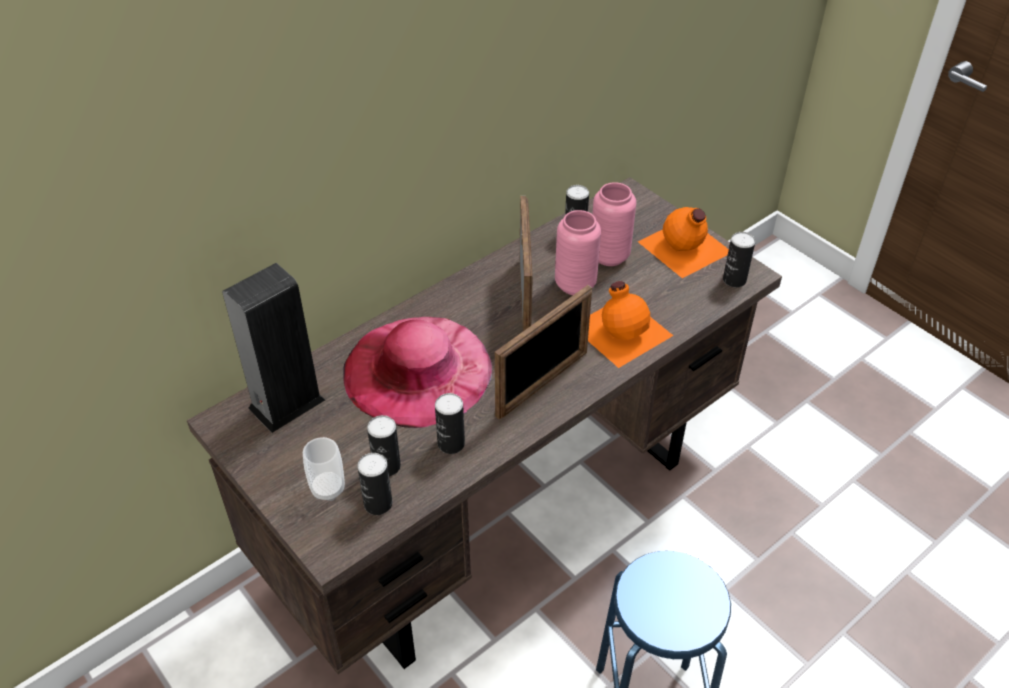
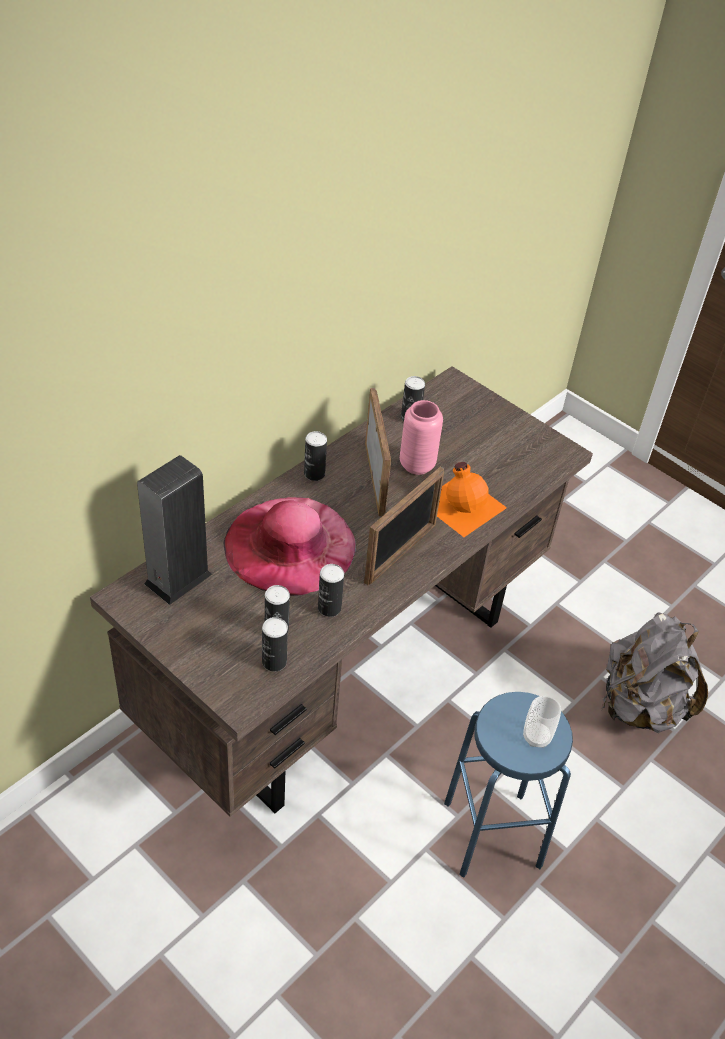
camera: 10 degrees left, 0 degrees up
cup [303,437,345,501] -> cup moved to [523,696,561,748]
pink vase [592,182,636,266] -> none
orange bottle [638,207,729,278] -> none
can [723,232,755,288] -> can moved to [304,431,327,481]
none -> grey backpack [602,612,708,733]

